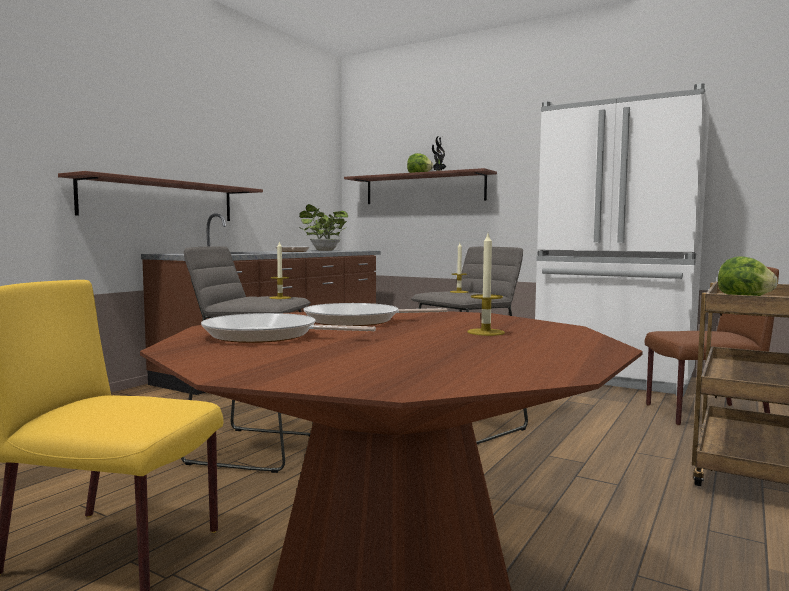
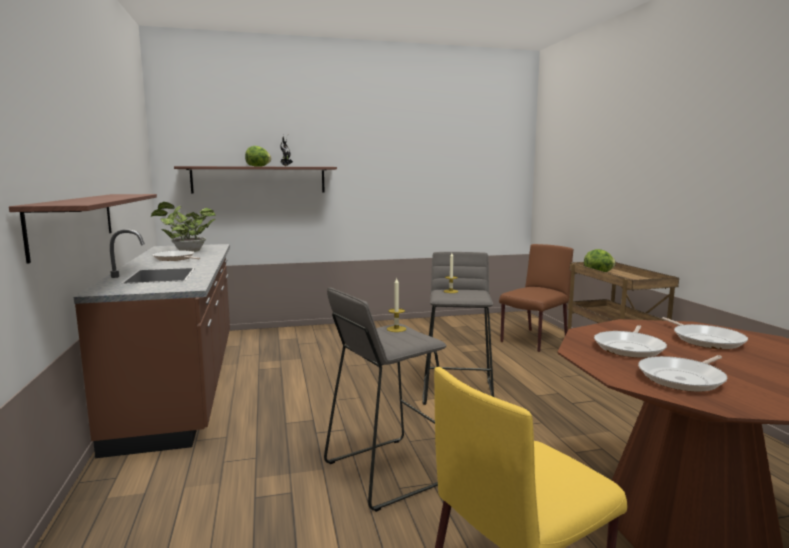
camera: 45 degrees left, 5 degrees up
candle [467,233,505,336] -> frying pan [662,317,748,349]
white fridge [535,83,710,397] -> none

